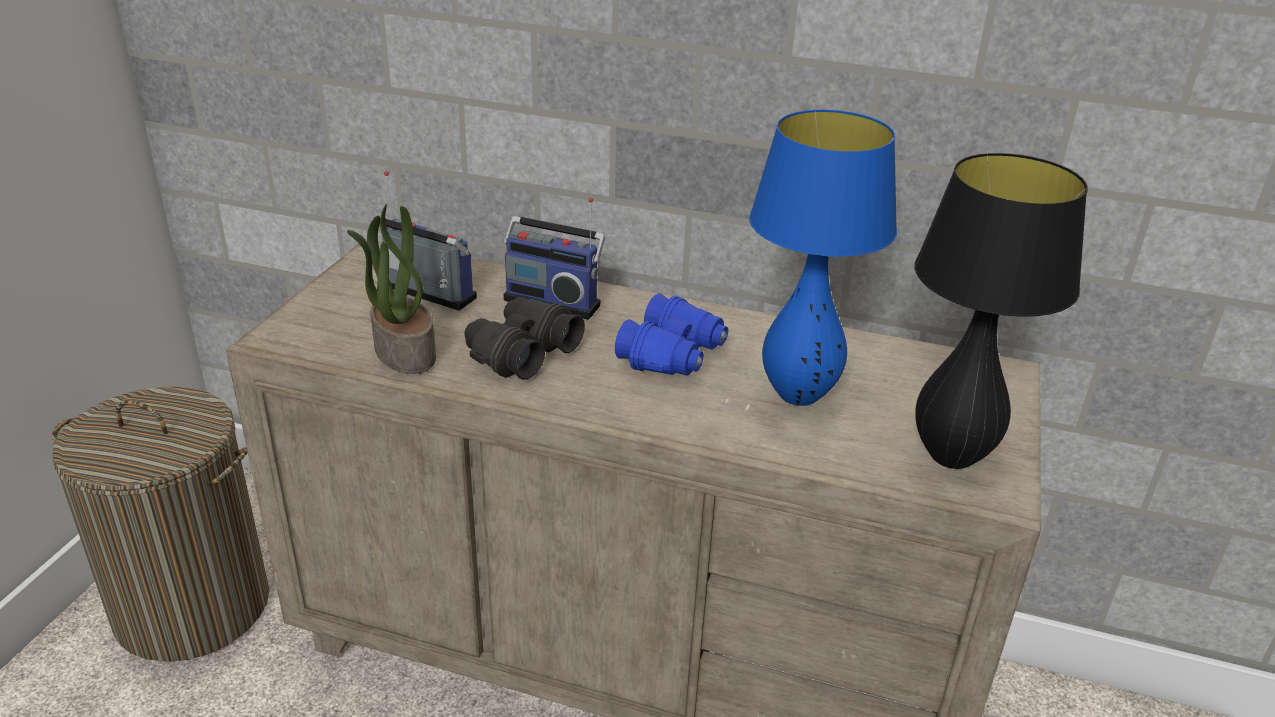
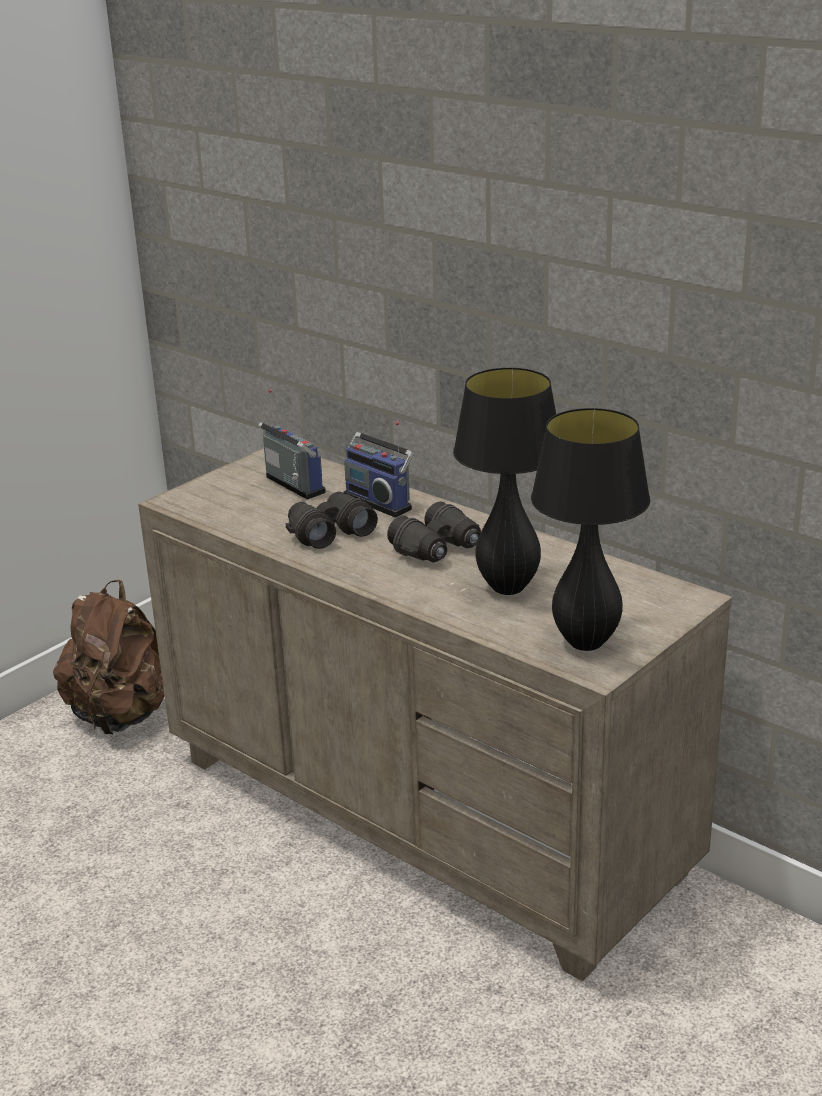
camera: 25 degrees right, 5 degrees down
laundry basket [52,387,269,662] -> brown backpack [53,580,165,734]
potted plant [347,204,436,374] -> none
blue binoculars [615,294,728,376] -> black binoculars [387,501,481,562]
blue table lamp [749,110,897,406] -> black table lamp [453,368,556,595]

